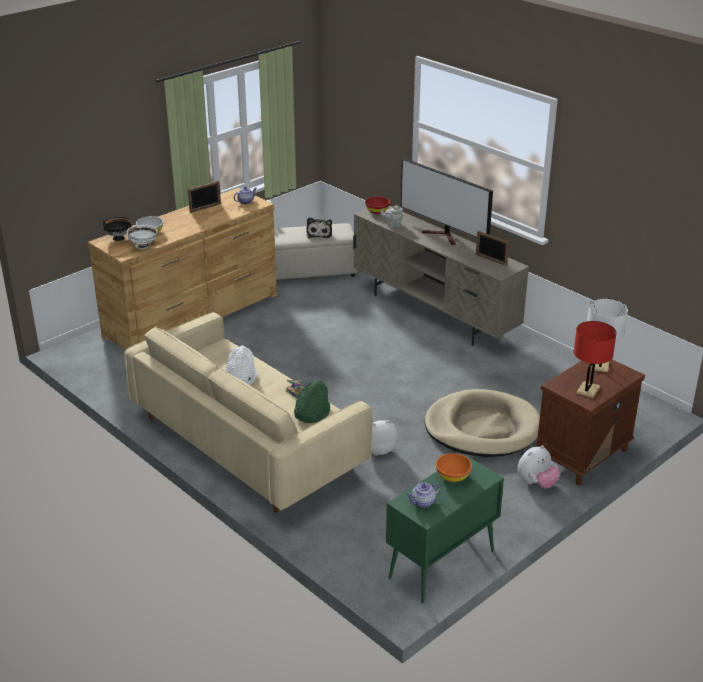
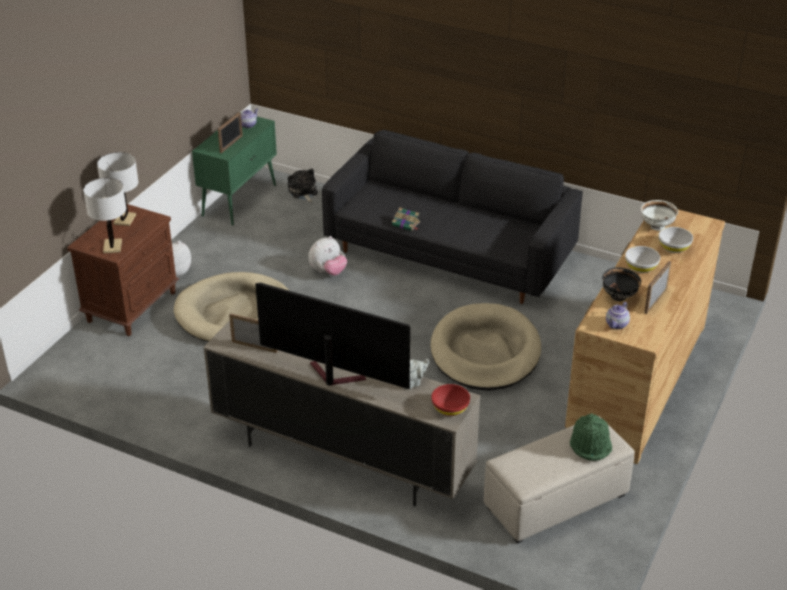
camera: 160 degrees right, 5 degrees up
black bowl [102,217,132,241] -> black bowl moved to [602,267,641,301]
beige sofa [124,312,373,513] -> black sofa [322,130,583,304]
white hat [225,345,257,385] -> none
green hat [294,380,330,423] -> green hat moved to [570,413,612,461]
plush toy [306,217,332,238] -> plush toy moved to [288,168,318,203]
orange bowl [436,453,472,482] -> picture frame [218,112,243,153]
red table lamp [574,321,617,398] -> white table lamp [97,152,139,226]
none -> beige dog bed [430,303,541,390]
none -> white bowl [625,246,660,273]

